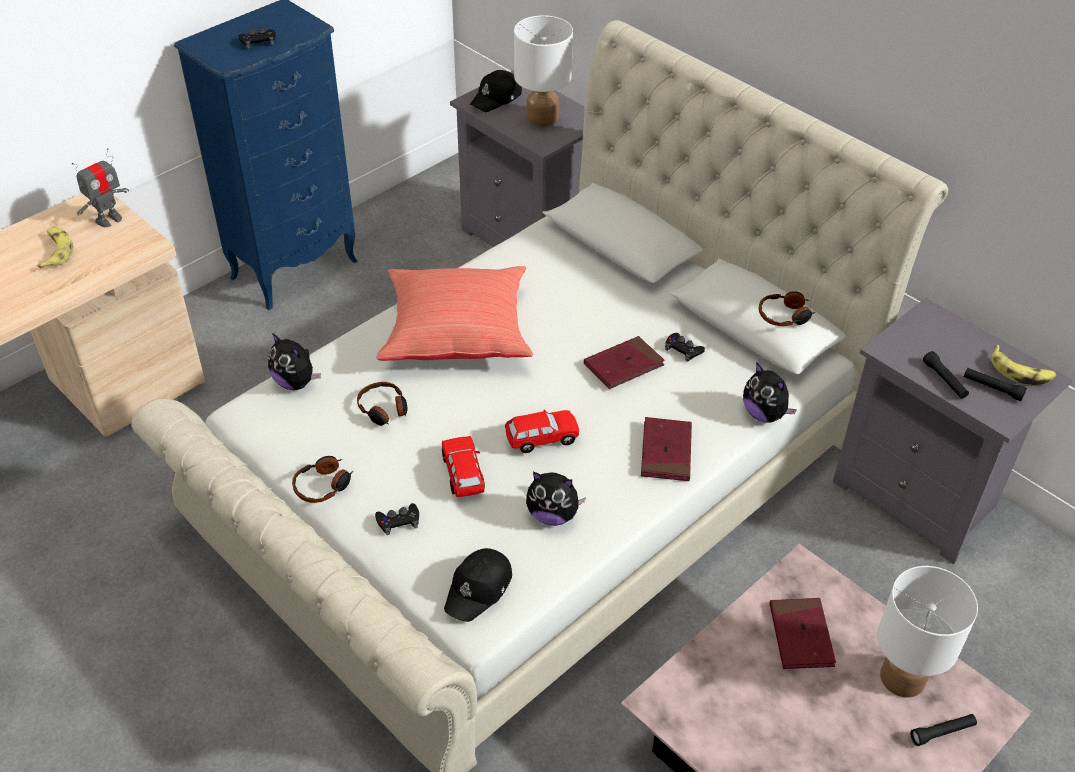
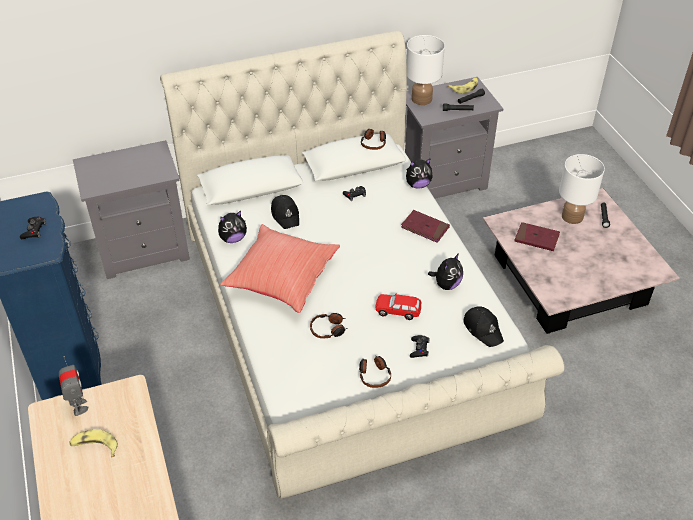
camera: 65 degrees left, 0 degrees up
plush toy [268,333,321,390] -> plush toy moved to [218,211,247,243]
black cap [470,70,522,112] -> black cap moved to [271,195,299,229]
red toy car [505,410,579,453] -> none
white table lamp [514,15,573,127] -> white table lamp moved to [406,35,445,105]
red book [584,336,665,389] -> none

